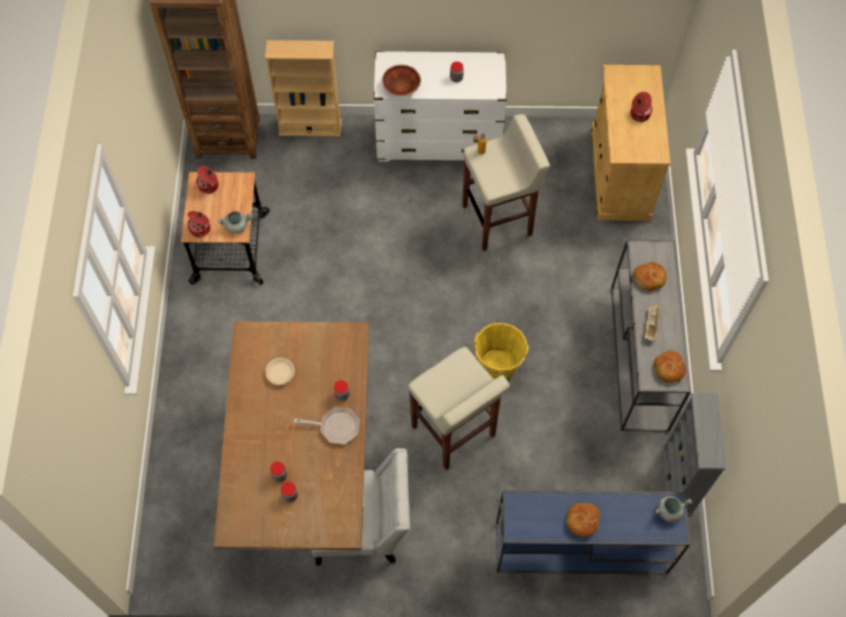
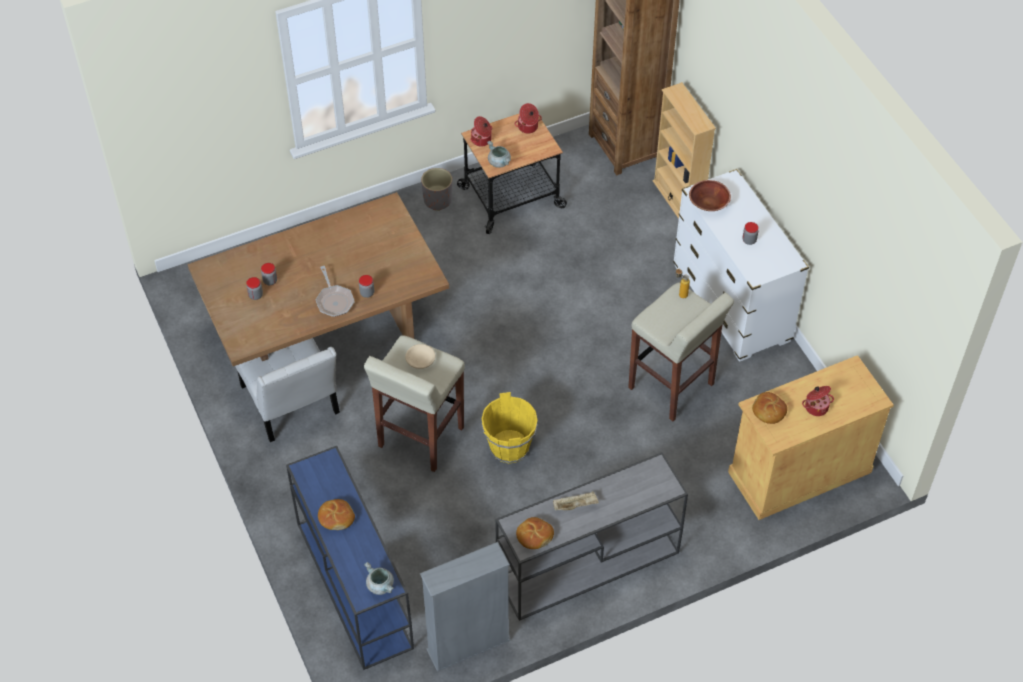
camera: 65 degrees right, 10 degrees down
beige bowl [265,358,295,385] -> beige bowl moved to [405,344,435,369]
bread [633,262,667,291] -> bread moved to [752,392,787,424]
none -> grey planter [421,168,452,211]

